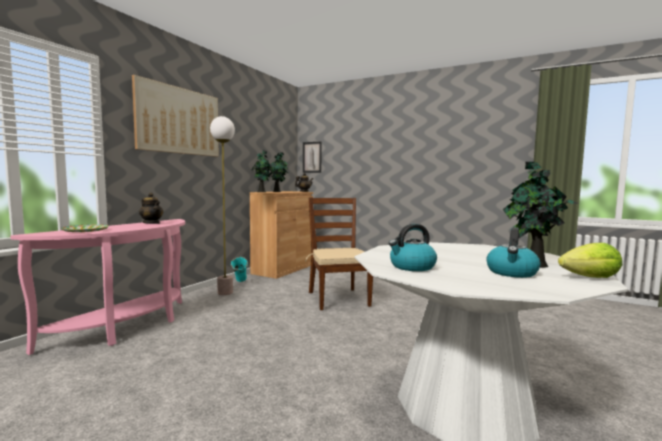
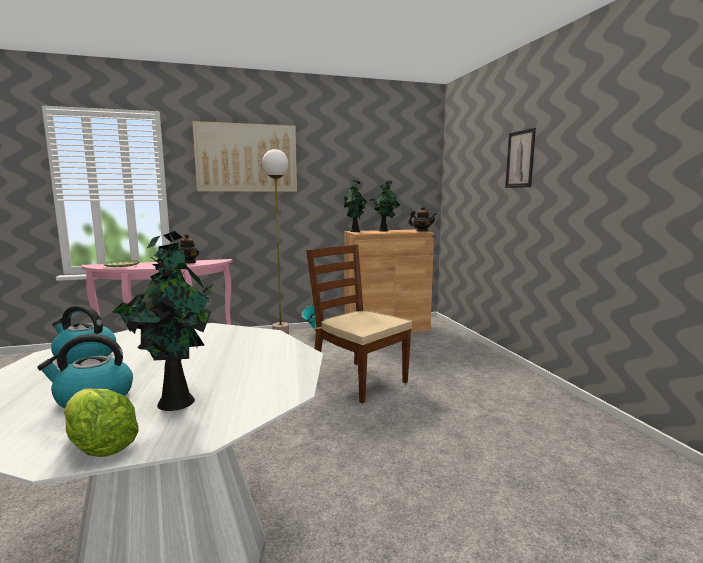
camera: 45 degrees right, 5 degrees up
picture [303,142,322,173] -> picture moved to [505,128,536,188]
brown chair [305,197,373,310] -> brown chair turned 75 degrees counterclockwise [306,244,412,403]

